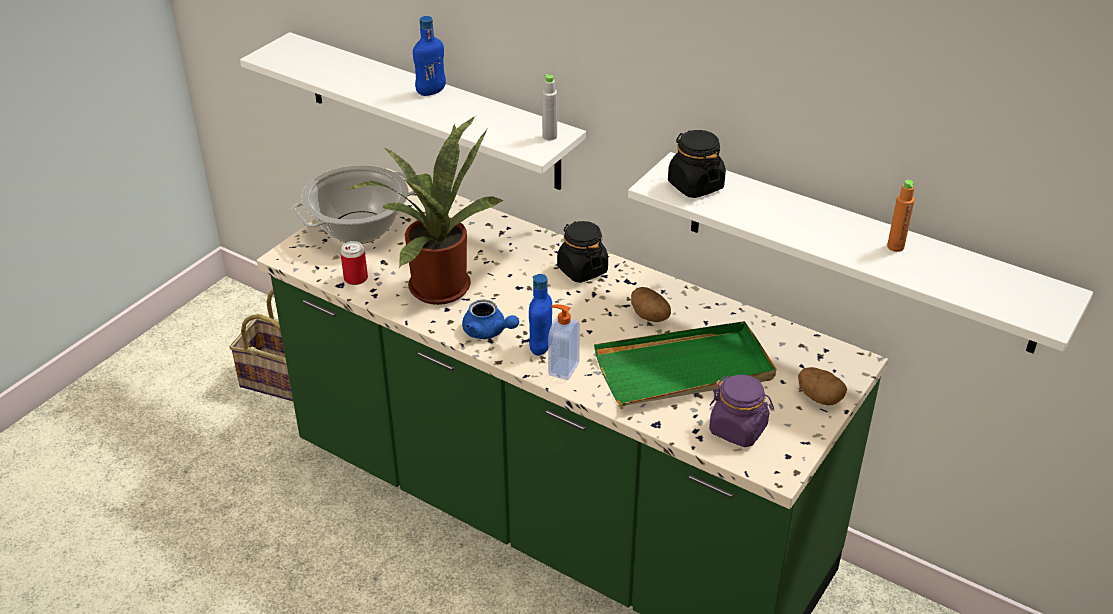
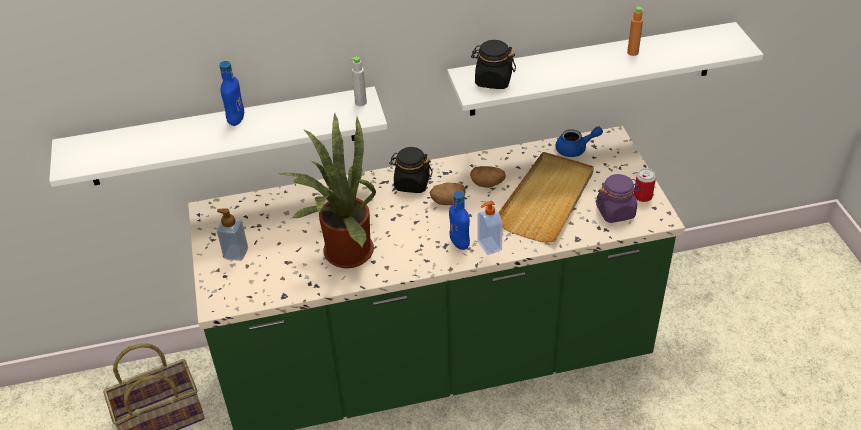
camera: 45 degrees left, 5 degrees up
cooking pot [292,165,415,244] -> soap dispenser [217,208,248,261]
can [340,241,368,285] -> can moved to [634,168,656,202]
blue teapot [462,300,519,339] -> blue teapot moved to [556,127,603,157]
green tray [594,321,776,406] -> beige tray [498,152,594,242]
potato [798,367,847,405] -> potato moved to [429,183,466,205]

